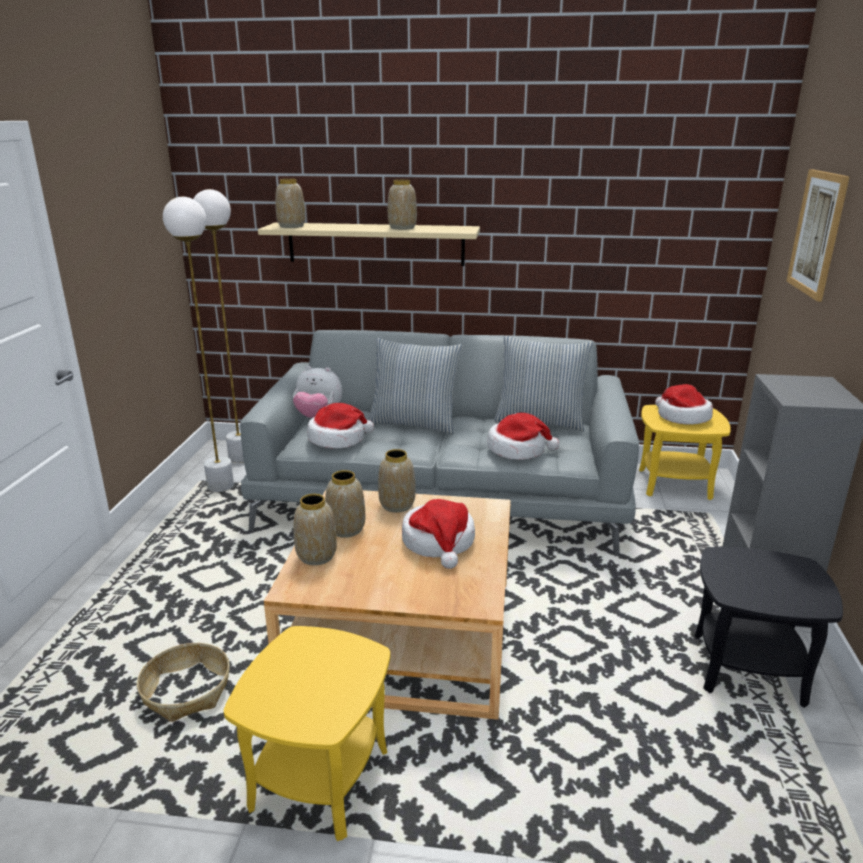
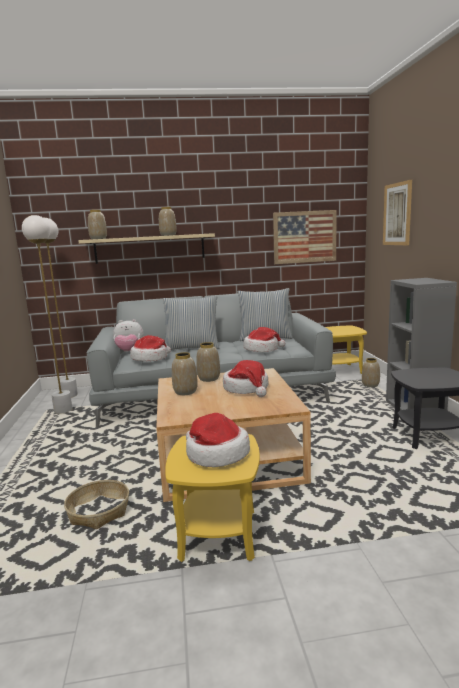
camera: 15 degrees left, 10 degrees down
vase [293,494,337,565] -> vase moved to [362,358,380,387]
hat [655,384,713,425] -> hat moved to [186,413,250,467]
none -> picture [273,210,337,264]

